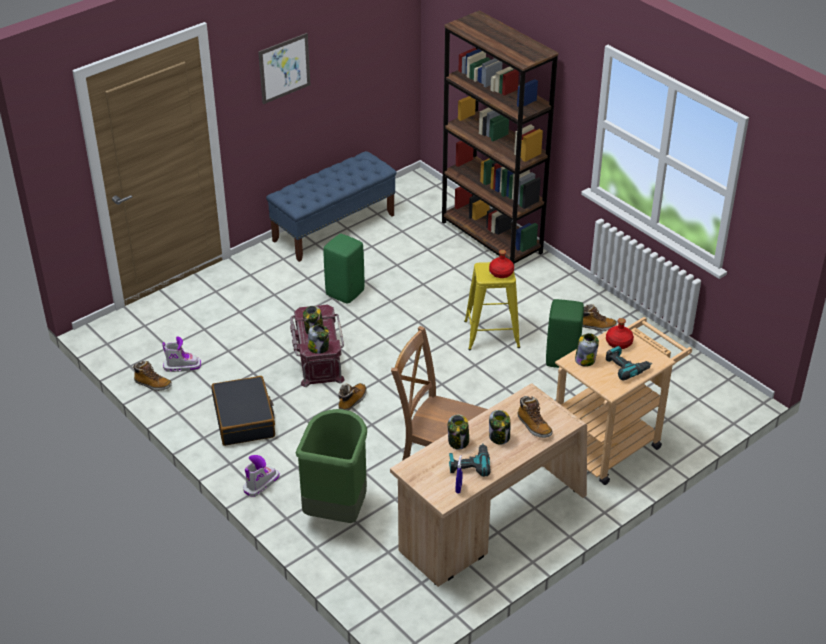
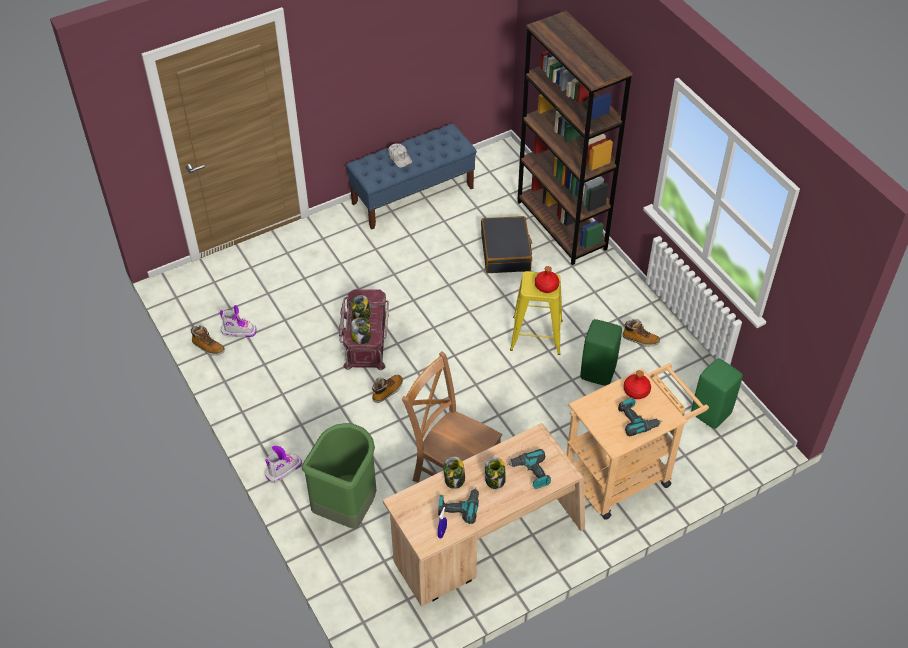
camera: 10 degrees right, 10 degrees up
black suitcase [212,376,275,446] -> black suitcase moved to [481,216,532,273]
picture [258,33,310,104] -> none
green stool [324,234,364,304] -> green stool moved to [691,358,743,429]
boot [518,396,553,438] -> power drill [507,449,551,489]
jar [575,333,599,367] -> none
none -> white cap [388,143,412,168]

